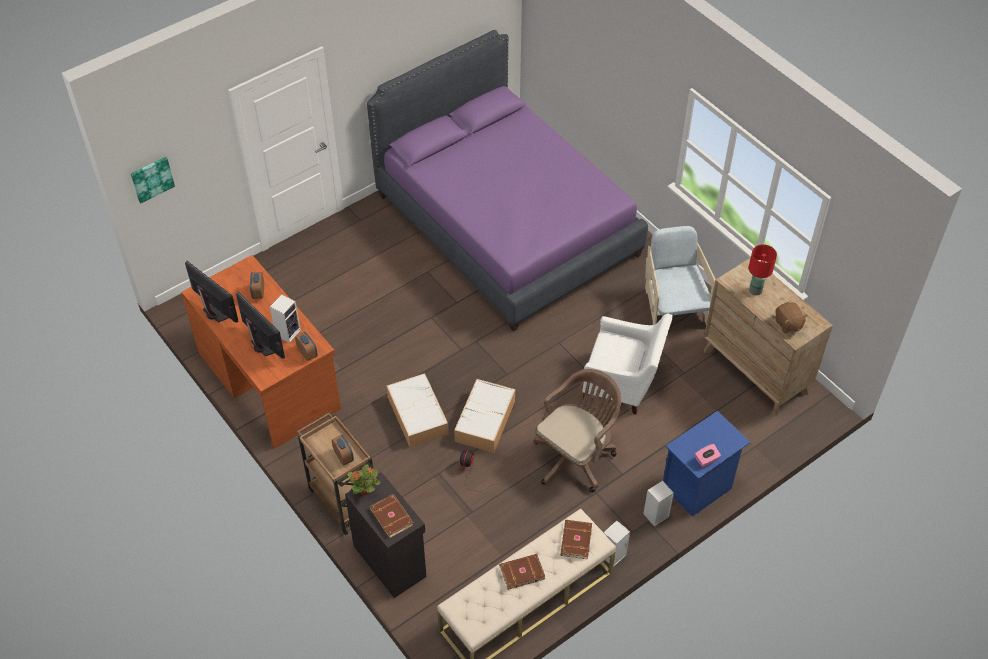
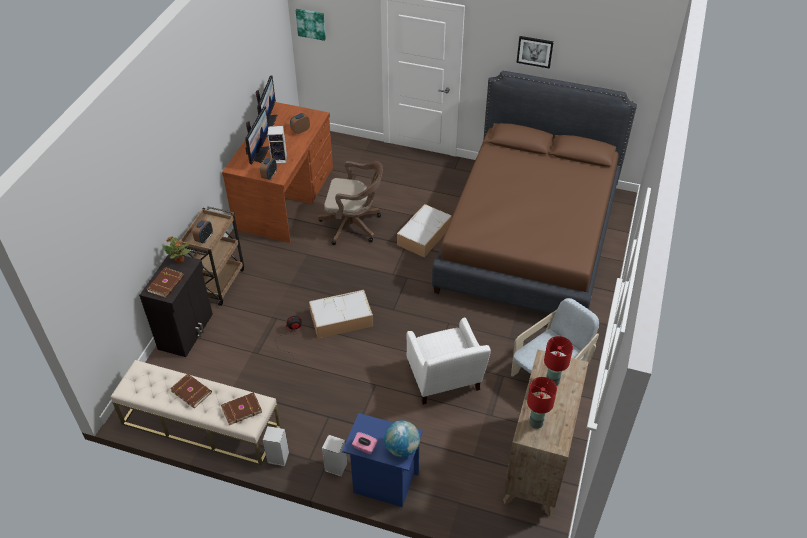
camera: 55 degrees right, 5 degrees down
purple bed [367,30,648,332] -> brown bed [432,71,637,314]
storage box [387,373,449,448] -> storage box moved to [397,204,452,257]
brown office chair [533,369,621,493] -> brown office chair moved to [318,161,383,245]
brown plush toy [775,302,808,333] -> red table lamp [527,377,557,429]
none -> globe [384,420,420,457]
none -> picture [517,36,554,68]

